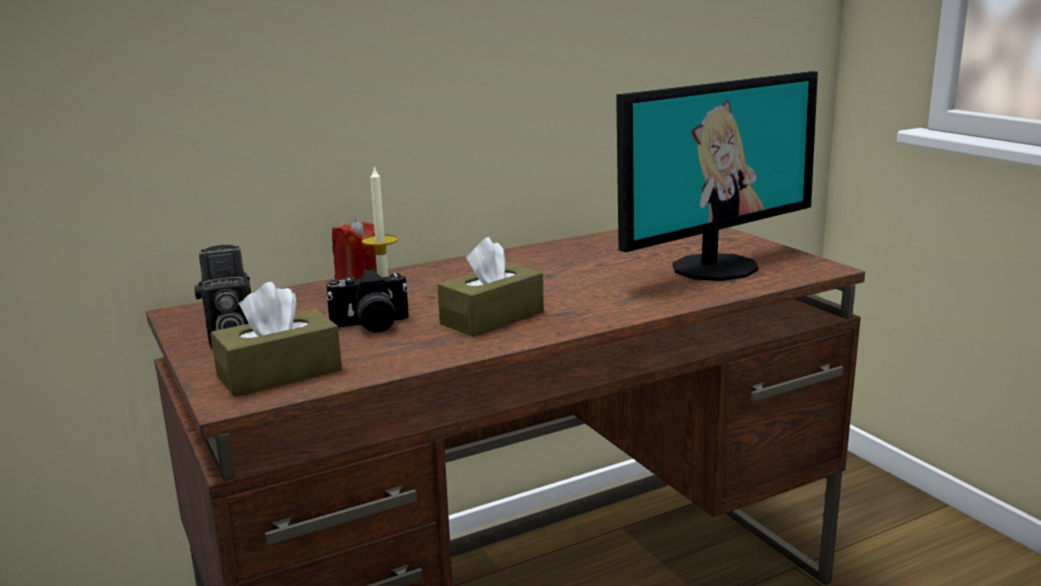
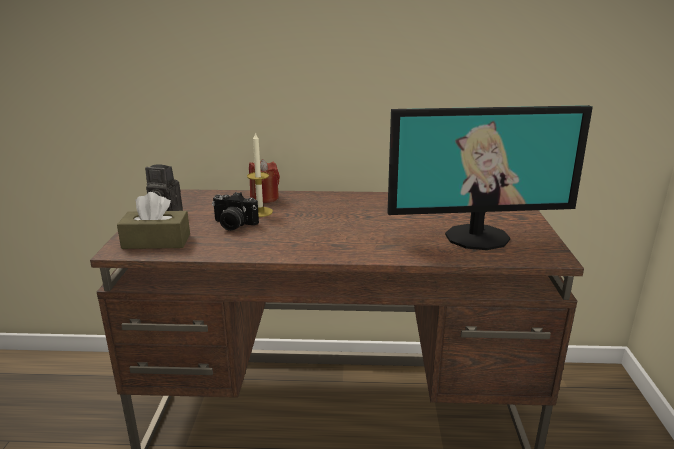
camera: 30 degrees right, 5 degrees up
brown tissue box [438,237,544,337] -> none

